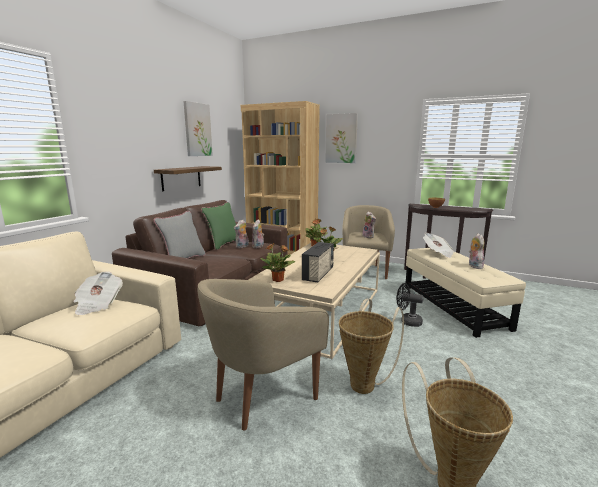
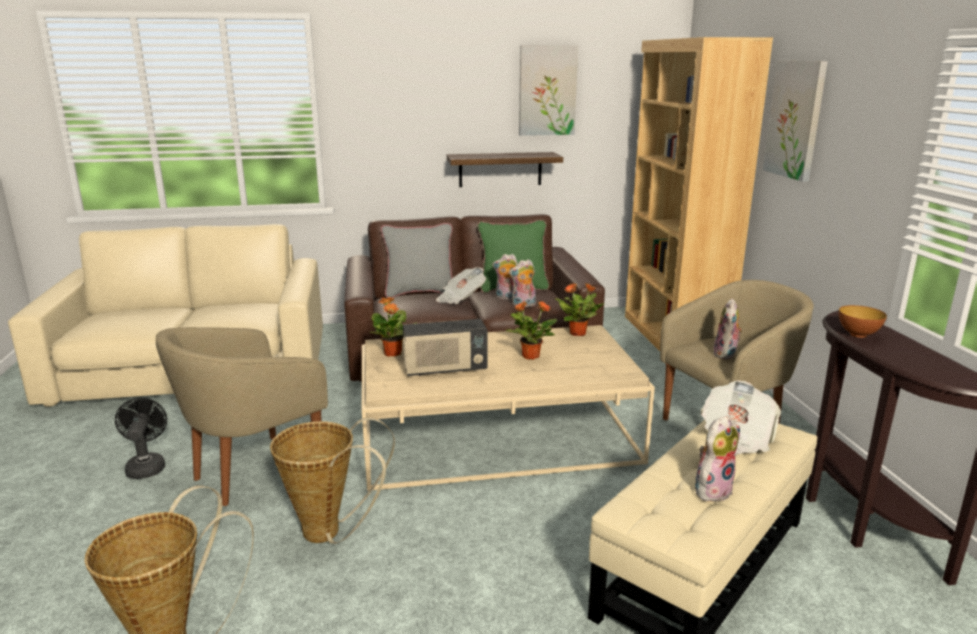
camera: 55 degrees right, 5 degrees up
newspaper [73,272,123,315] -> newspaper moved to [436,267,486,304]
beige armchair [198,279,329,430] -> beige armchair turned 60 degrees counterclockwise [156,327,328,506]
black fan [397,283,424,327] -> black fan moved to [115,398,167,479]

